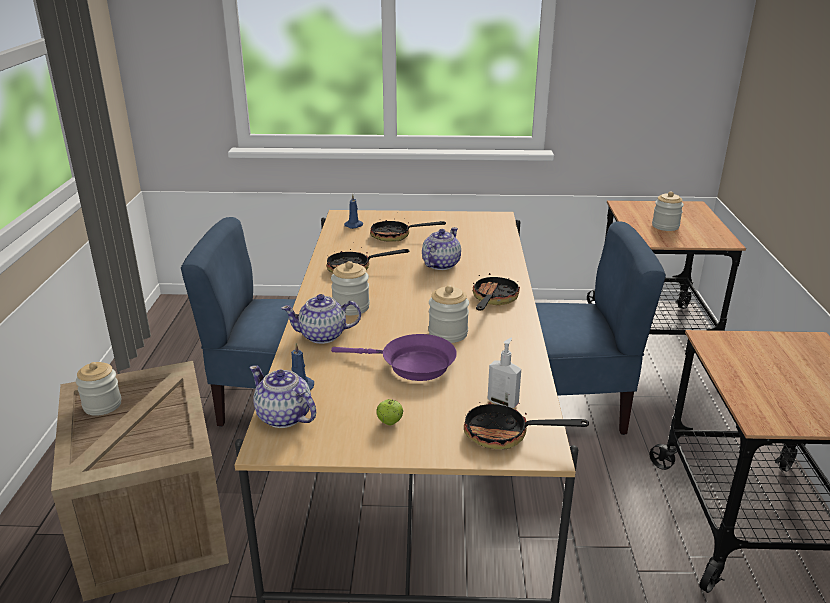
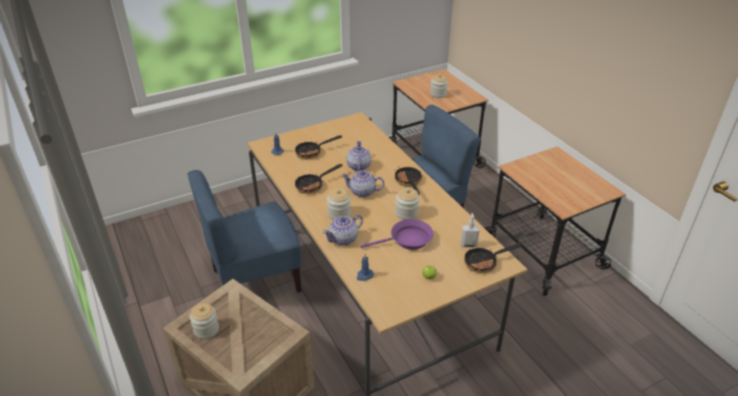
camera: 30 degrees left, 10 degrees up
teapot [249,365,316,428] -> teapot moved to [341,170,385,197]

